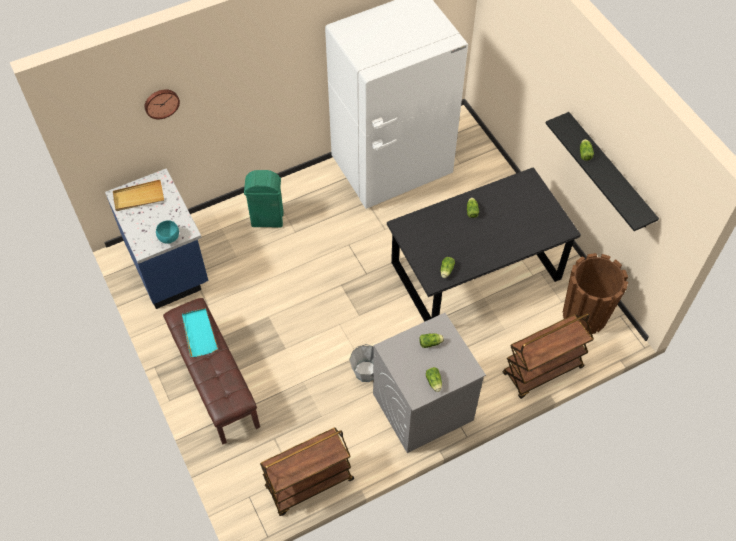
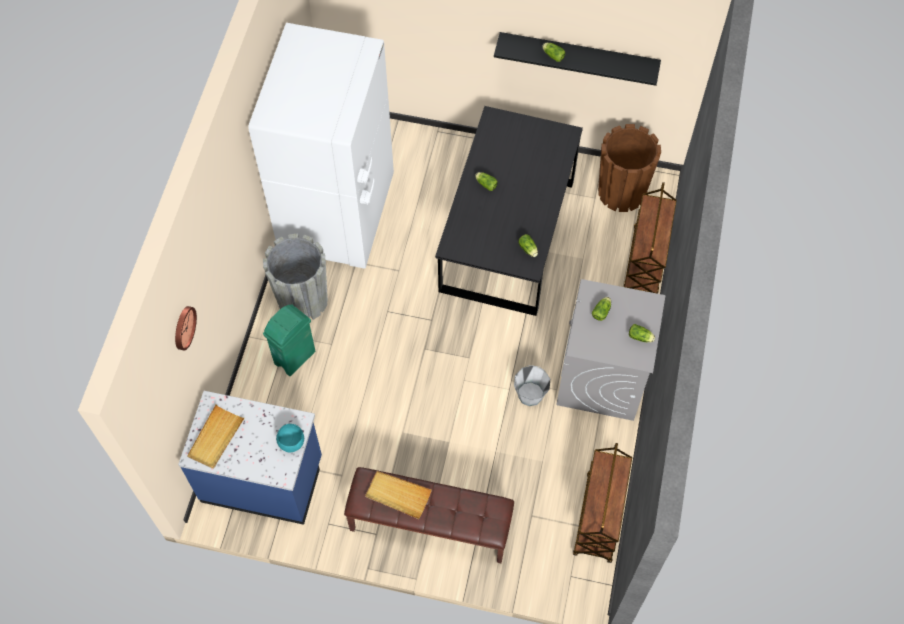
camera: 50 degrees left, 5 degrees up
turquoise tray [182,308,218,357] -> beige tray [365,471,432,519]
none -> grey planter [263,234,328,320]

